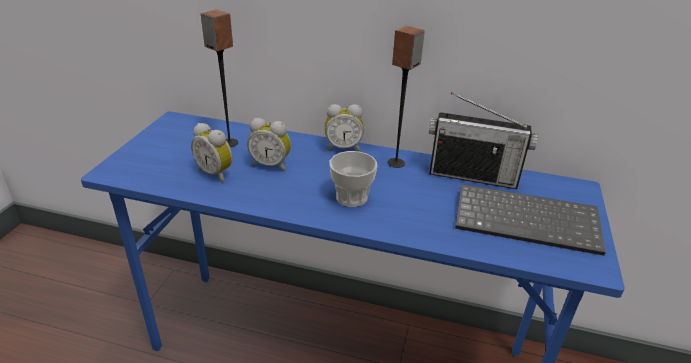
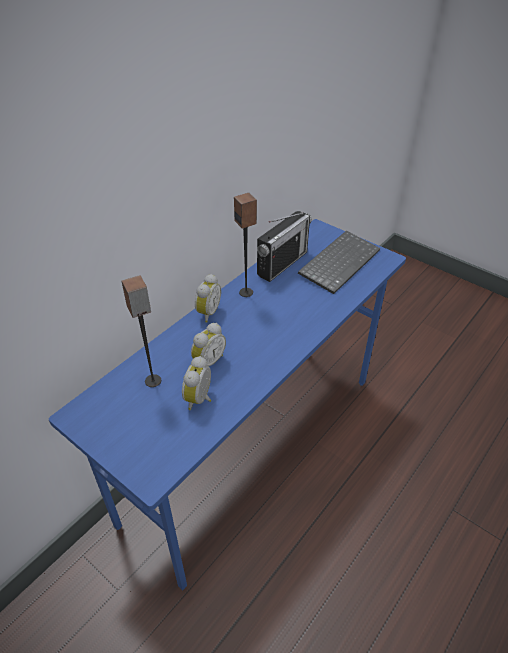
camera: 65 degrees left, 10 degrees up
alarm clock [191,123,233,182] -> alarm clock turned 135 degrees clockwise [182,356,211,410]
cup [329,151,377,207] -> none

